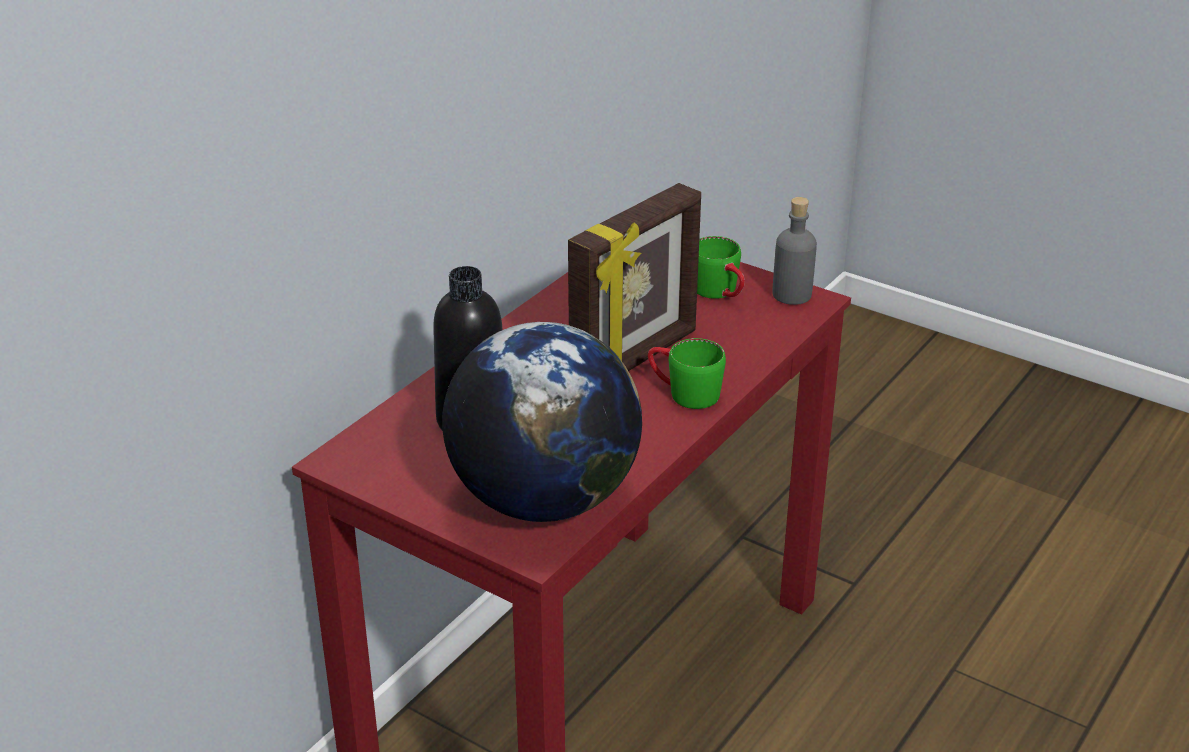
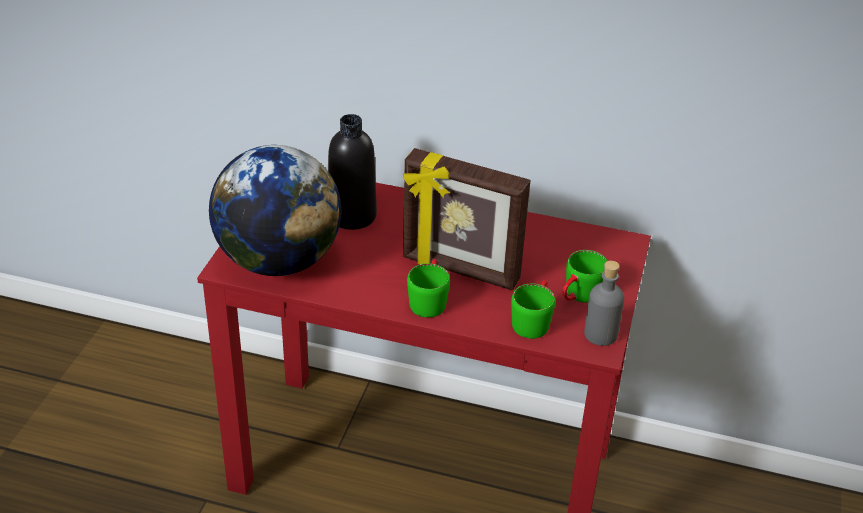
camera: 70 degrees right, 5 degrees up
none -> green mug [511,280,555,339]

